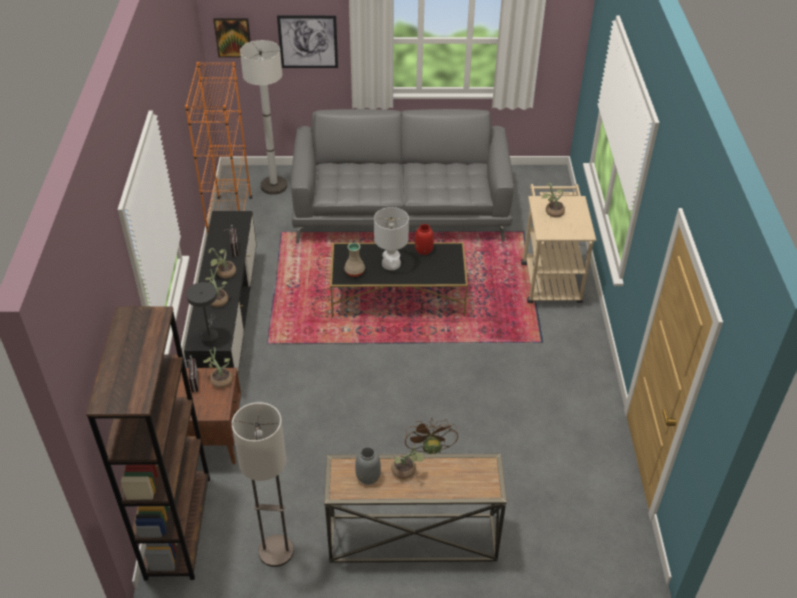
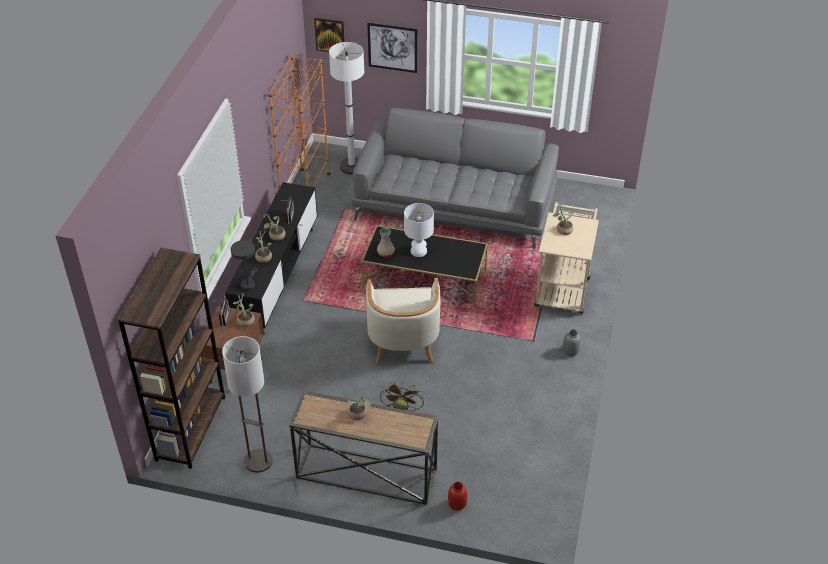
camera: 15 degrees right, 0 degrees up
grey vase [355,447,381,485] -> grey vase moved to [563,329,581,356]
red vase [415,224,434,255] -> red vase moved to [448,482,467,511]
none -> beige armchair [366,278,441,365]

